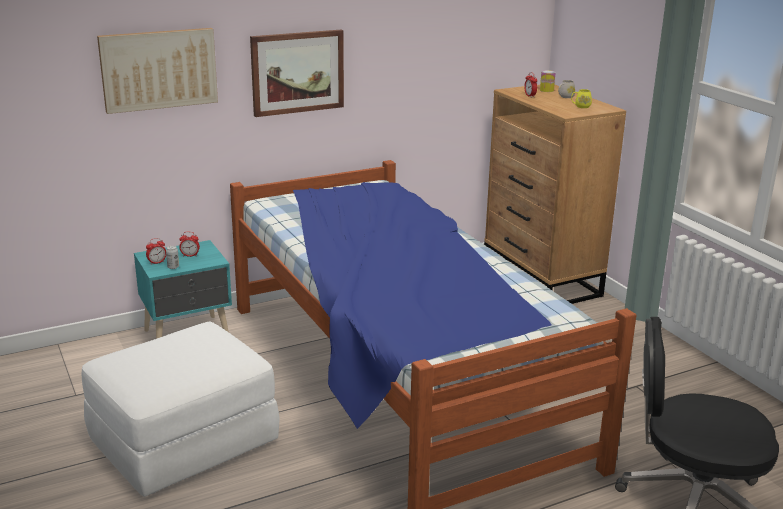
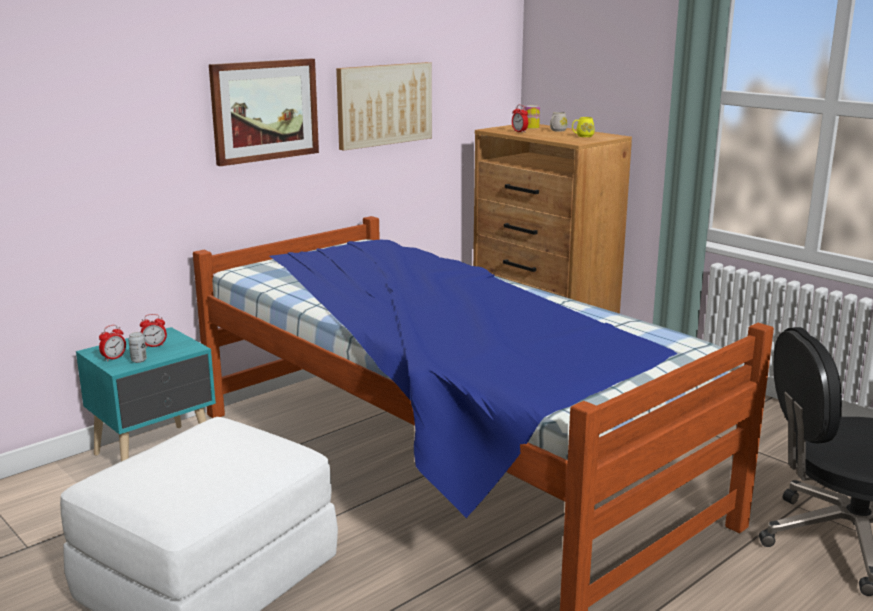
camera: 15 degrees left, 5 degrees down
picture [97,28,218,114] -> picture moved to [336,62,432,151]

